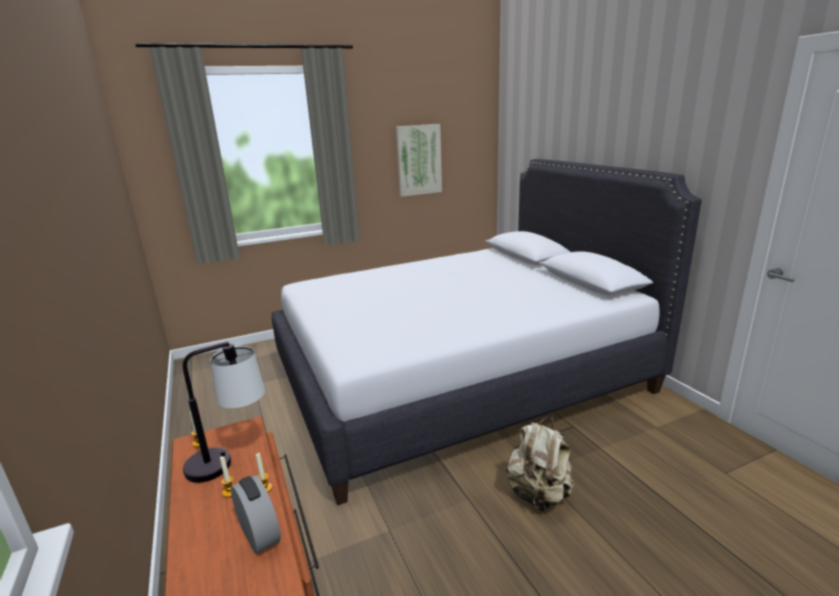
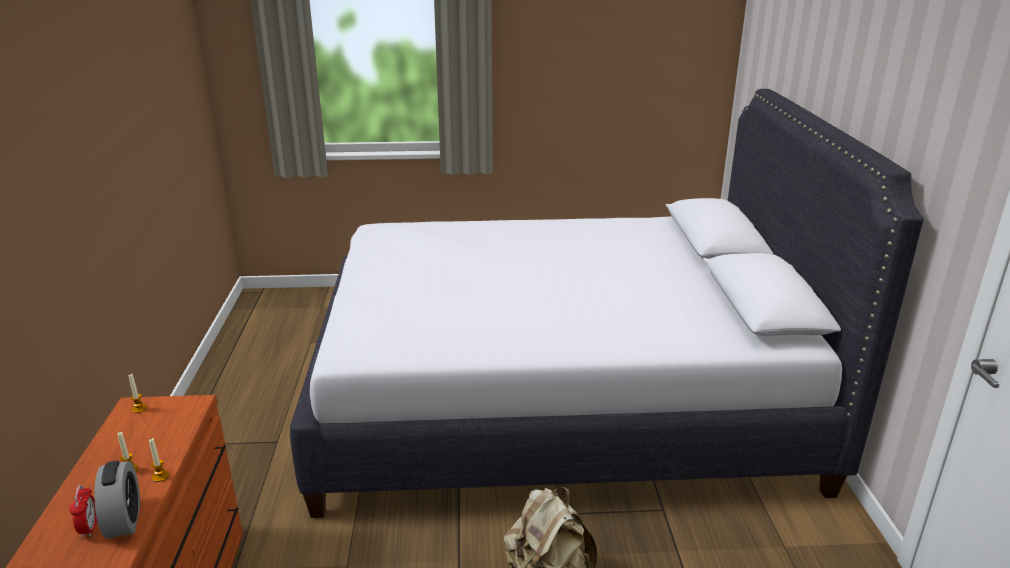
camera: 20 degrees right, 5 degrees up
table lamp [182,342,265,483] -> none
picture [396,124,442,197] -> none
none -> alarm clock [70,485,97,538]

